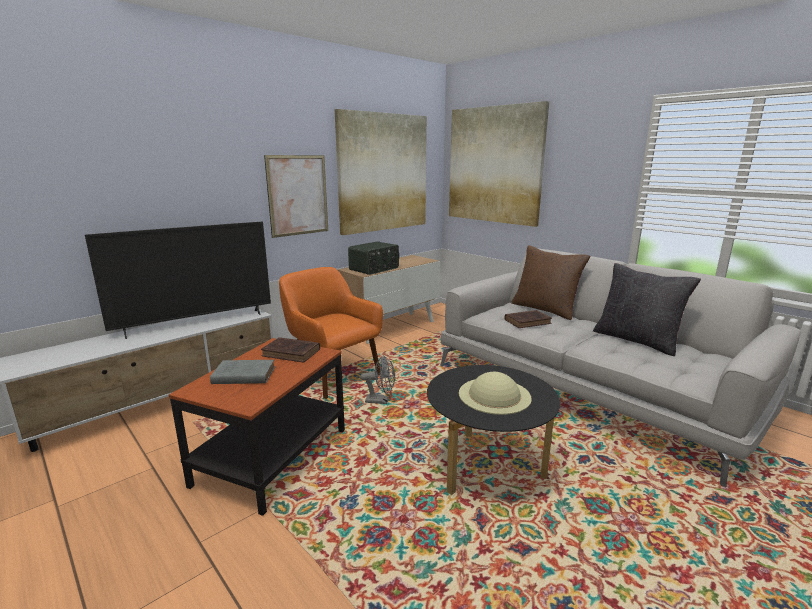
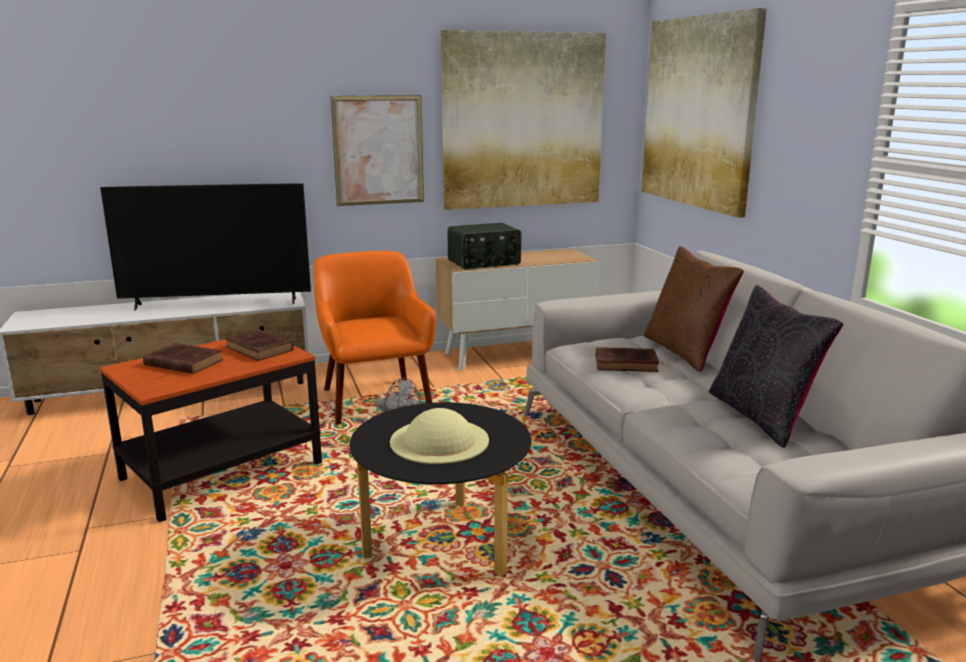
camera: 25 degrees right, 0 degrees up
grey book [210,360,275,384] -> brown book [143,343,223,374]

